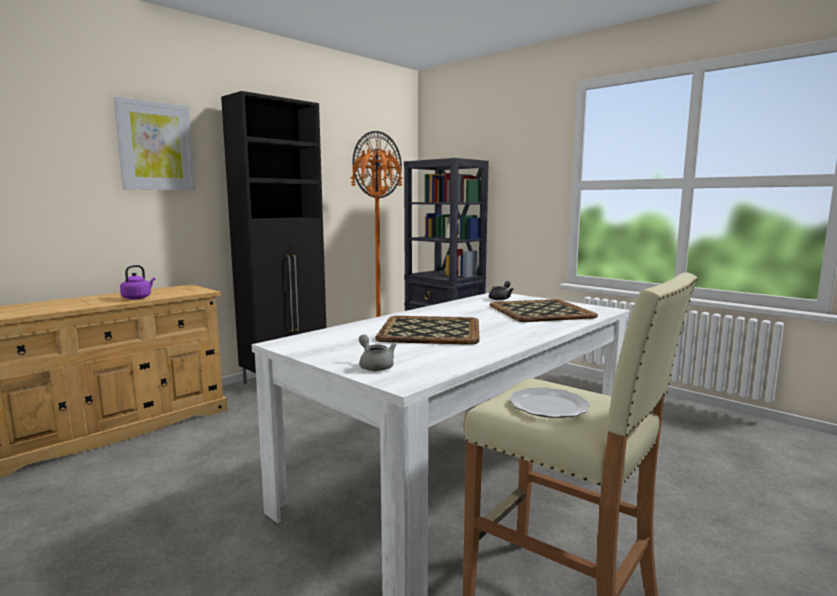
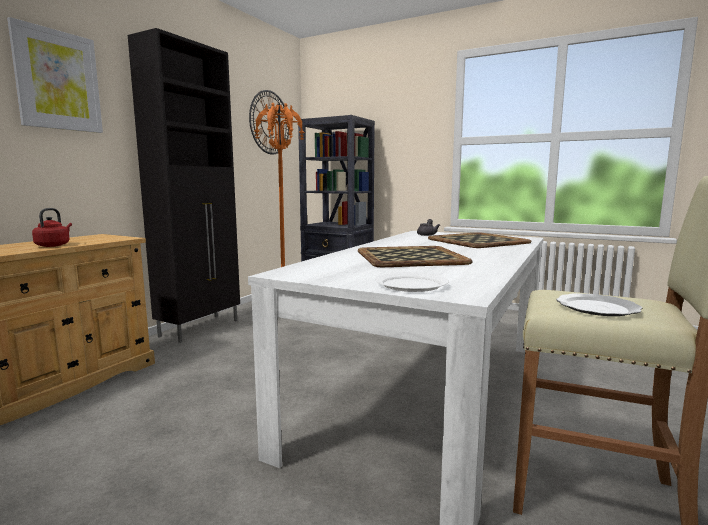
camera: 15 degrees left, 0 degrees up
purple kettle [120,265,155,299] -> red kettle [32,208,72,247]
grey teapot [359,334,396,371] -> white plate [375,272,449,292]

